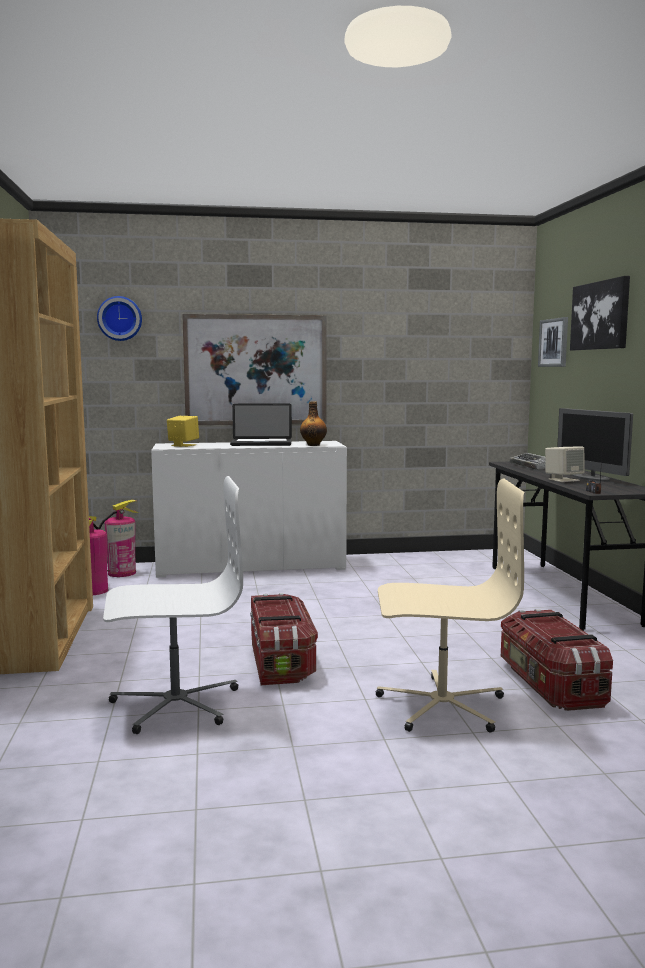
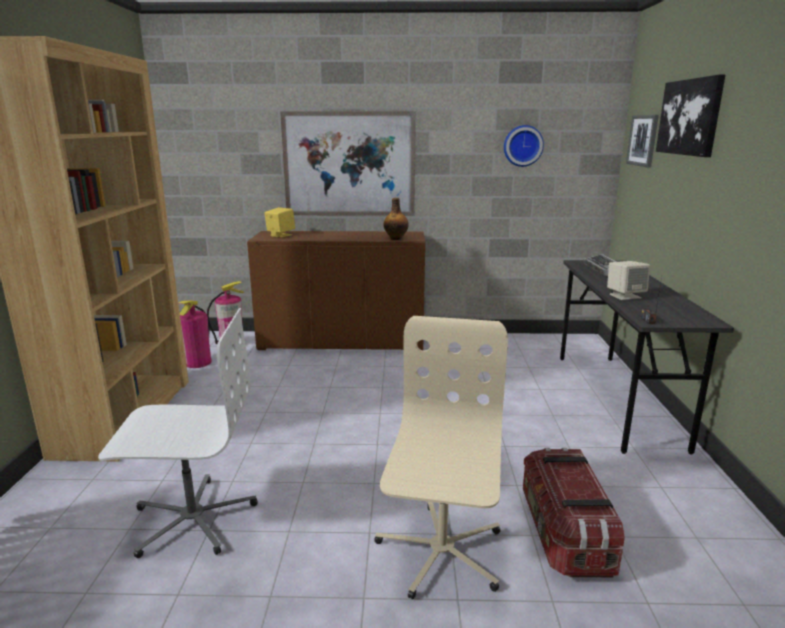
camera: 10 degrees right, 10 degrees up
wall clock [97,296,142,341] -> wall clock moved to [504,125,544,167]
white cabinet [151,441,347,578] -> brown cabinet [247,231,425,350]
laptop [230,404,292,446] -> none
storage box [250,593,318,685] -> none
beige office chair [376,479,524,733] -> beige office chair turned 90 degrees counterclockwise [375,316,508,599]
monitor [557,408,633,482] -> none

